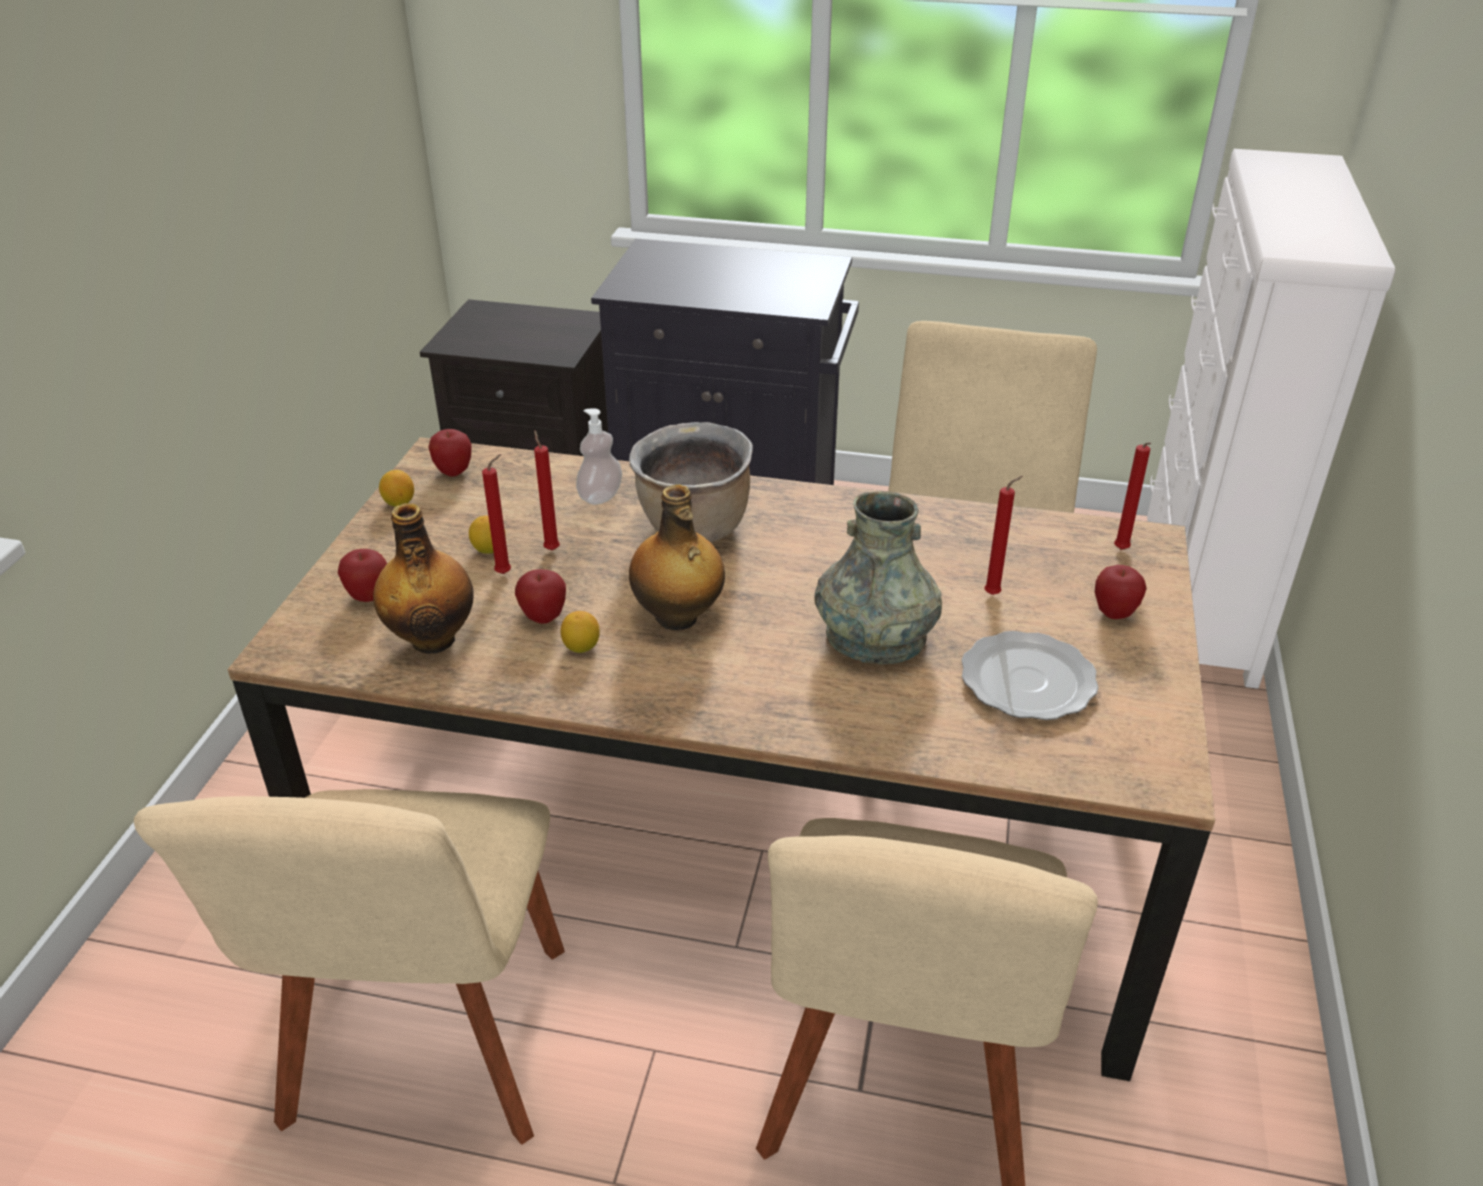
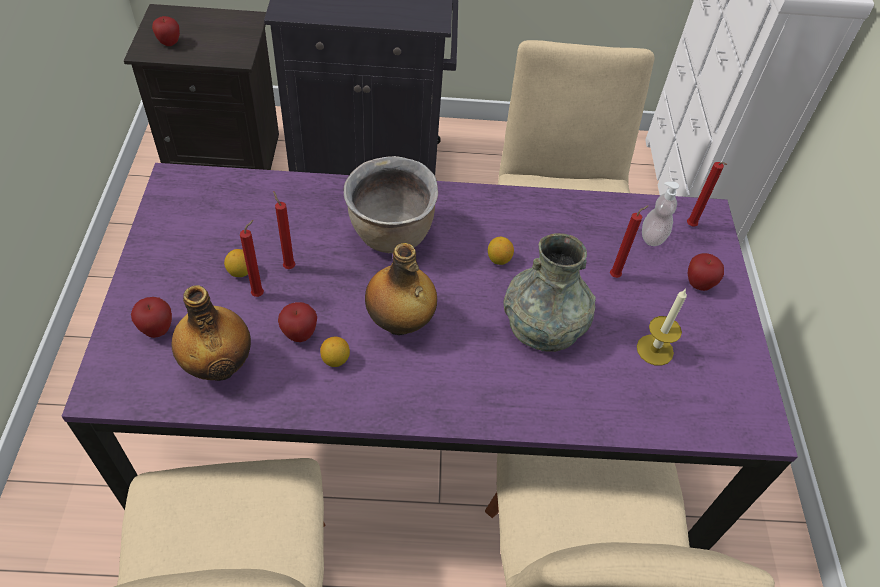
camera: 15 degrees left, 15 degrees up
brown dining table [228,437,1215,1081] -> purple dining table [61,163,798,550]
lemon [379,470,414,507] -> lemon moved to [488,237,514,265]
apple [428,429,472,477] -> apple moved to [152,16,180,46]
soap dispenser [576,409,622,505] -> soap dispenser moved to [642,182,679,246]
plate [962,631,1099,720] -> candle [637,288,687,366]

